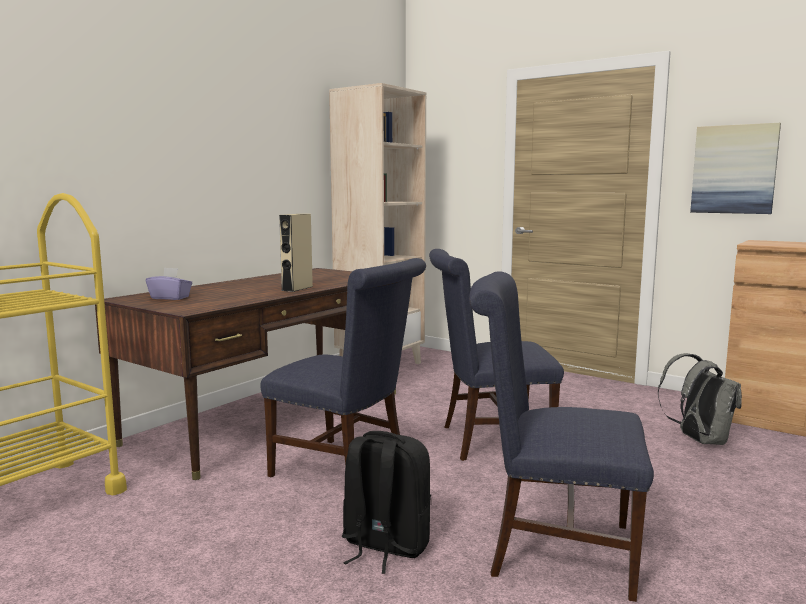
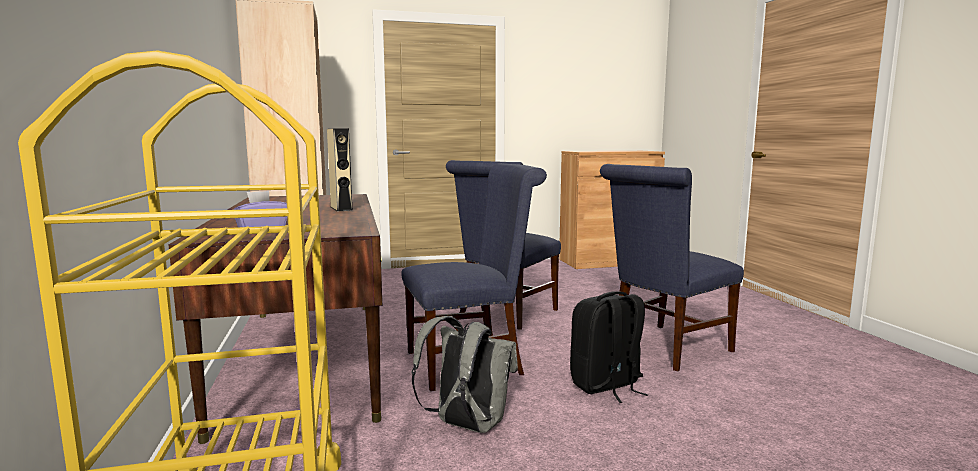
camera: 50 degrees left, 0 degrees up
grey backpack [658,353,742,445] -> grey backpack moved to [411,316,518,433]
picture [690,123,781,214] -> none

